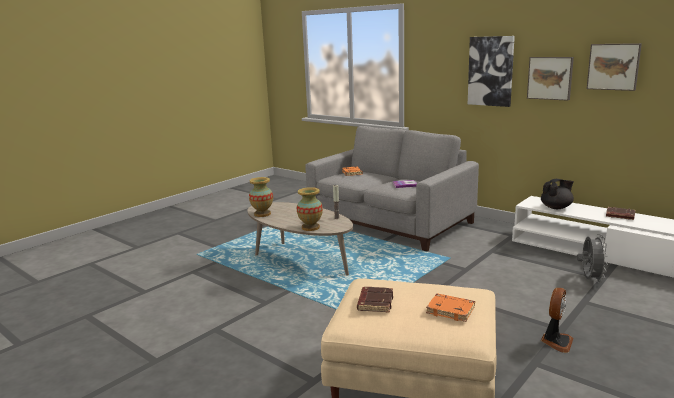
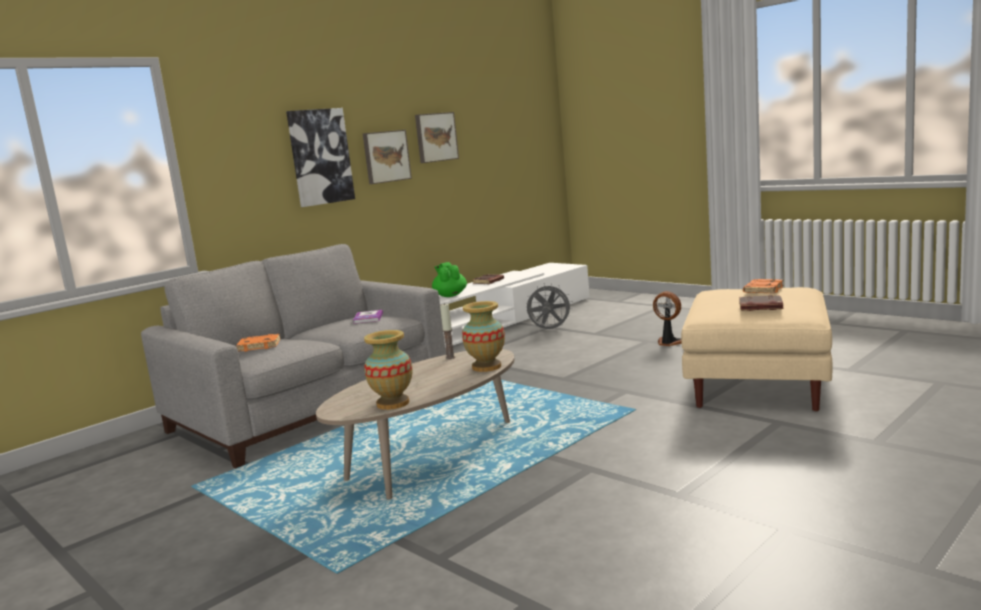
camera: 85 degrees left, 5 degrees down
black teapot [541,179,574,209] -> green teapot [432,262,467,297]

